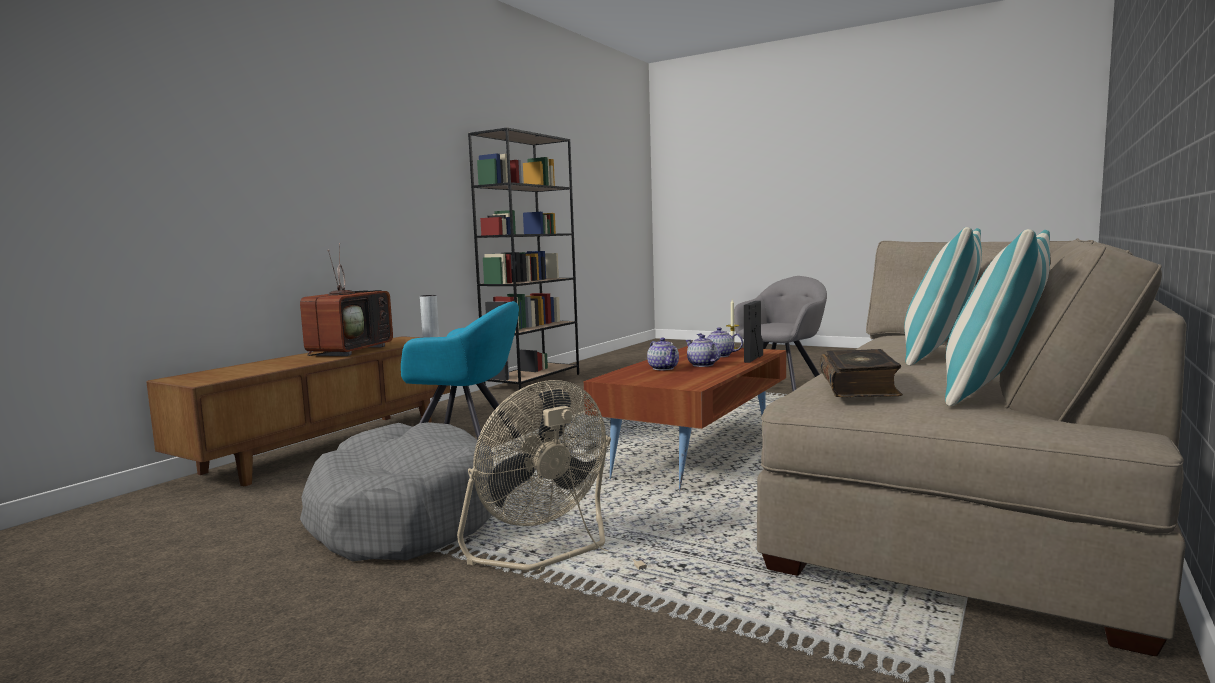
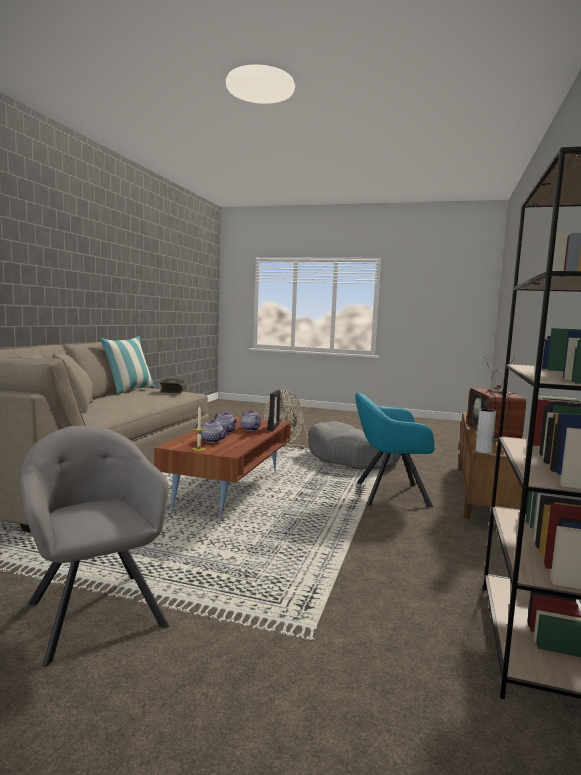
camera: 165 degrees right, 0 degrees up
grey armchair [734,276,827,391] -> grey armchair turned 120 degrees clockwise [20,426,170,667]
picture frame [744,301,763,363] -> picture frame moved to [267,390,281,431]
pillow [904,227,982,366] -> none

